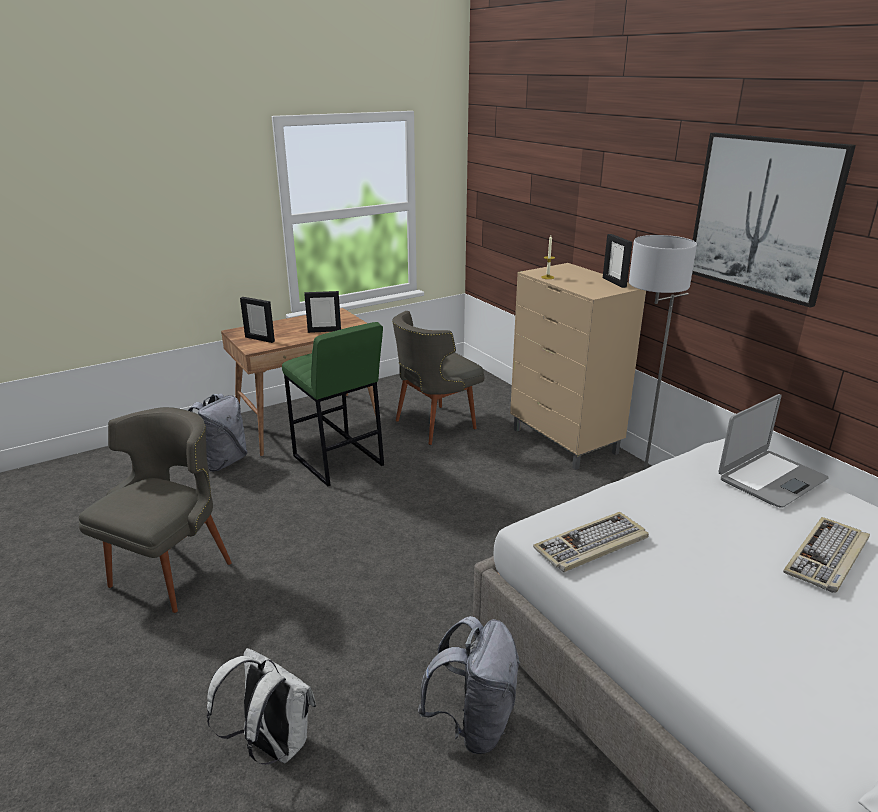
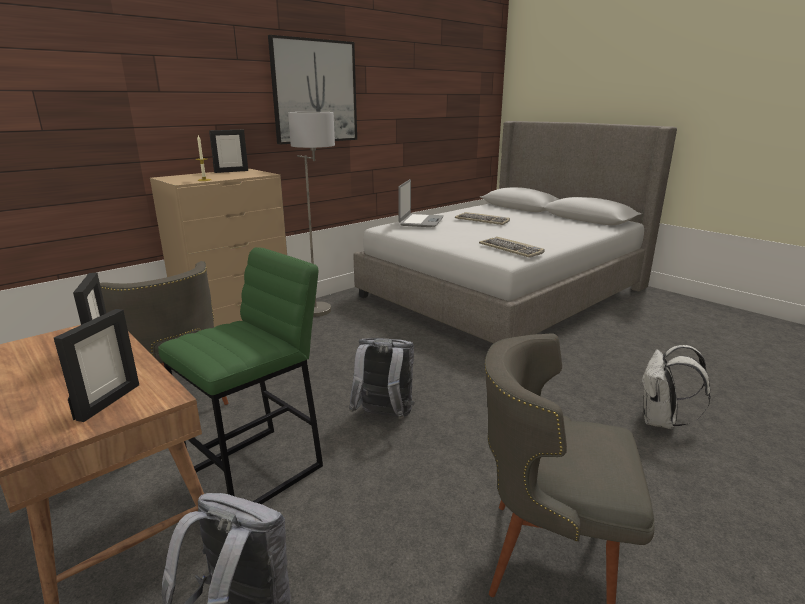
camera: 100 degrees left, 5 degrees down
grey backpack [418,616,520,754] -> grey backpack moved to [349,338,415,419]
laptop [718,394,829,508] -> laptop turned 60 degrees clockwise [398,179,444,227]

